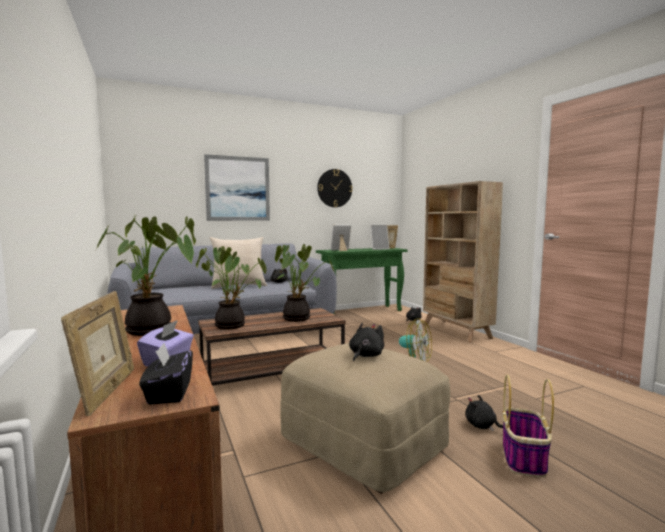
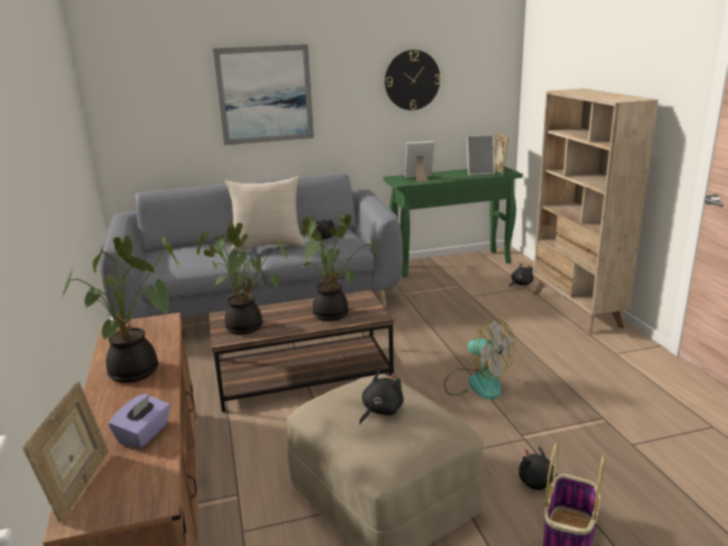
camera: 10 degrees right, 15 degrees up
black tissue box [139,343,193,405] -> none

